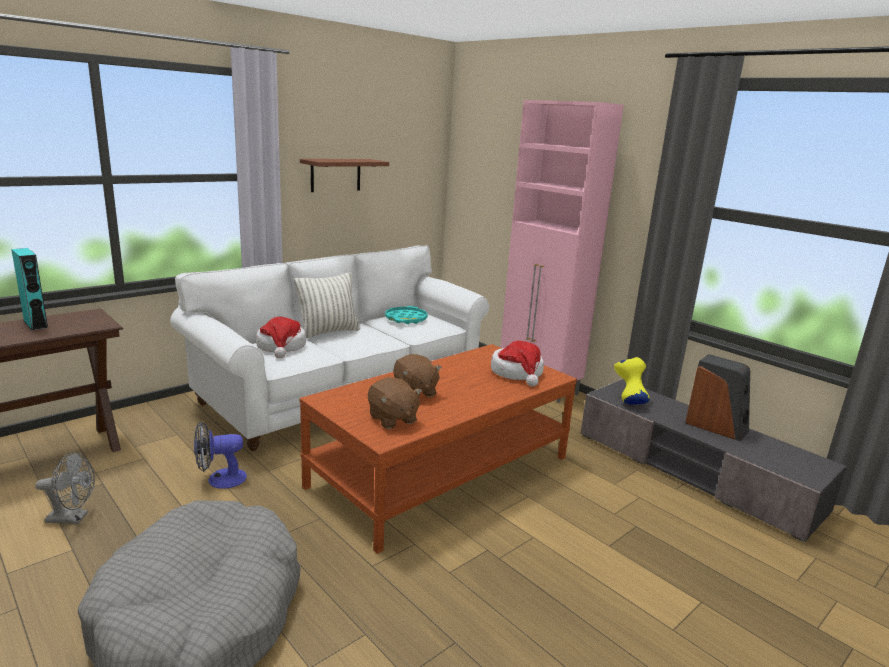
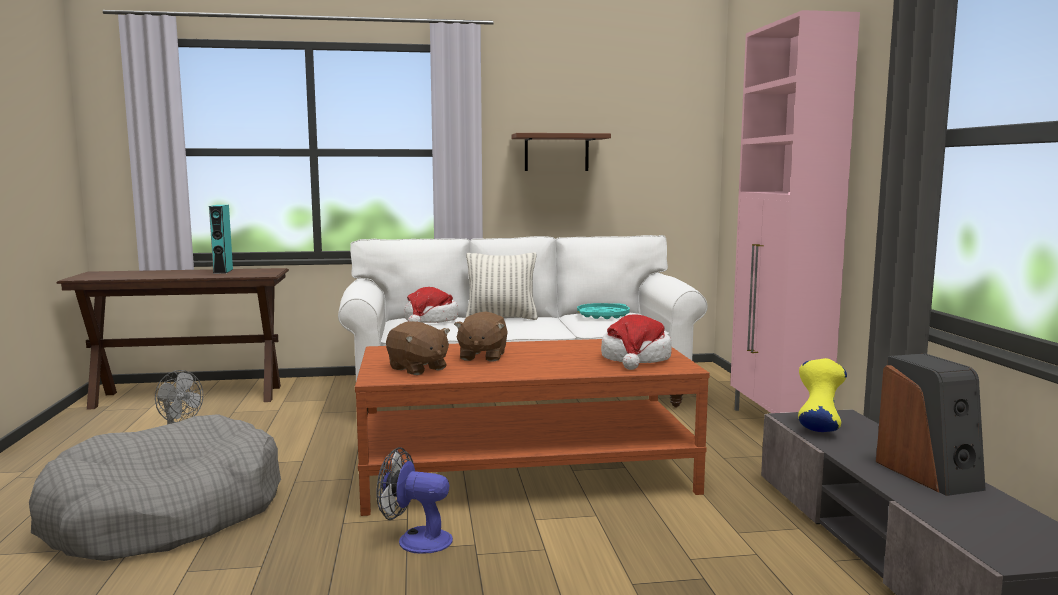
camera: 35 degrees right, 10 degrees down
fan [194,422,247,489] -> fan moved to [376,447,453,554]
brown plush toy [368,377,422,429] -> brown plush toy turned 45 degrees counterclockwise [386,321,450,375]

